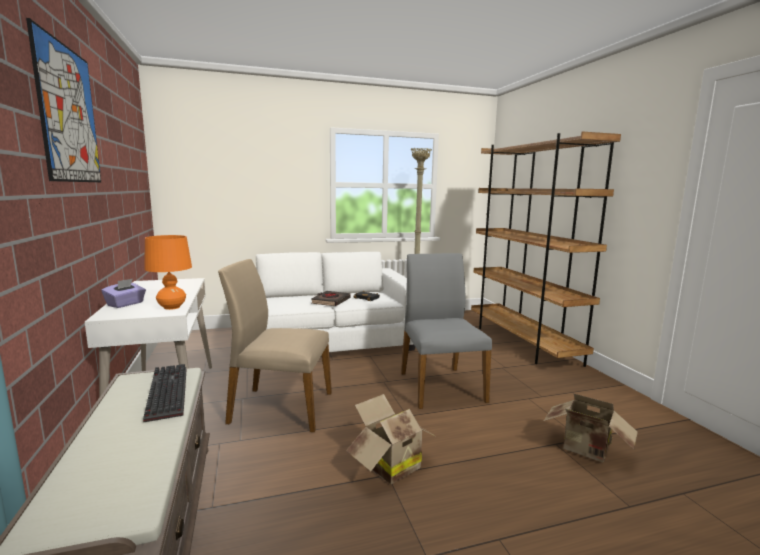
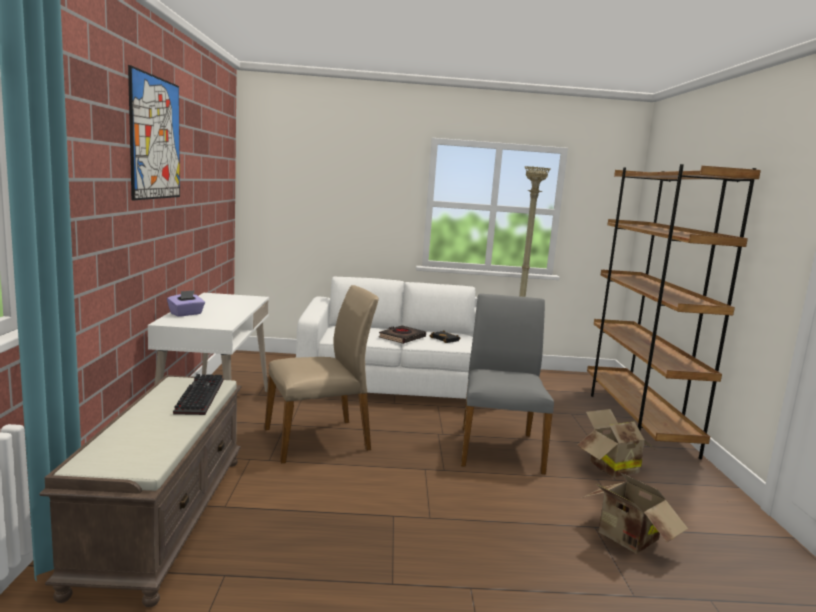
camera: 15 degrees right, 0 degrees up
orange table lamp [144,235,192,310] -> none
beige chair [218,259,332,432] -> beige chair turned 135 degrees clockwise [264,285,379,464]
cardboard box [346,394,437,484] -> cardboard box moved to [577,409,656,477]

